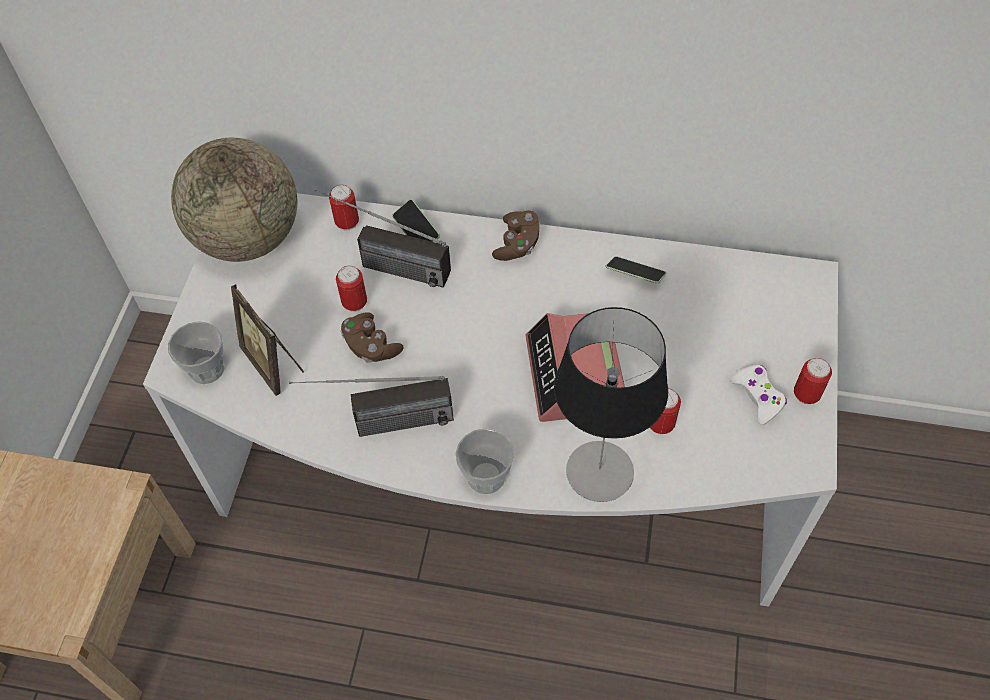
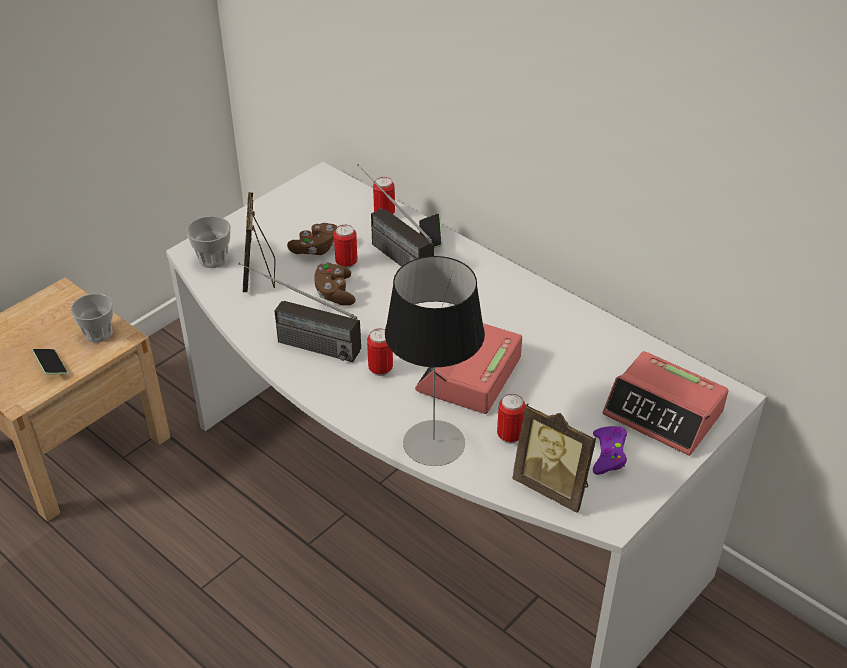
camera: 30 degrees right, 15 degrees down
globe [171,138,297,262] -> none
cup [455,428,514,494] -> cup moved to [71,294,113,343]
brown game controller [492,210,540,261] -> brown game controller moved to [287,223,337,255]
phone [606,257,666,283] -> phone moved to [32,349,68,374]
white game controller [730,365,787,425] -> purple game controller [593,426,627,475]
can [794,358,832,404] -> can moved to [367,328,393,376]
none -> picture frame [512,403,596,513]
none -> alarm clock [603,351,728,456]

